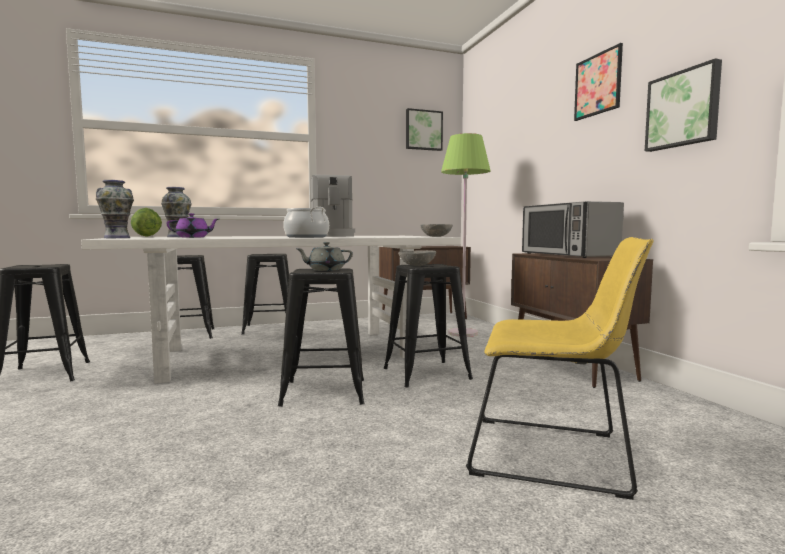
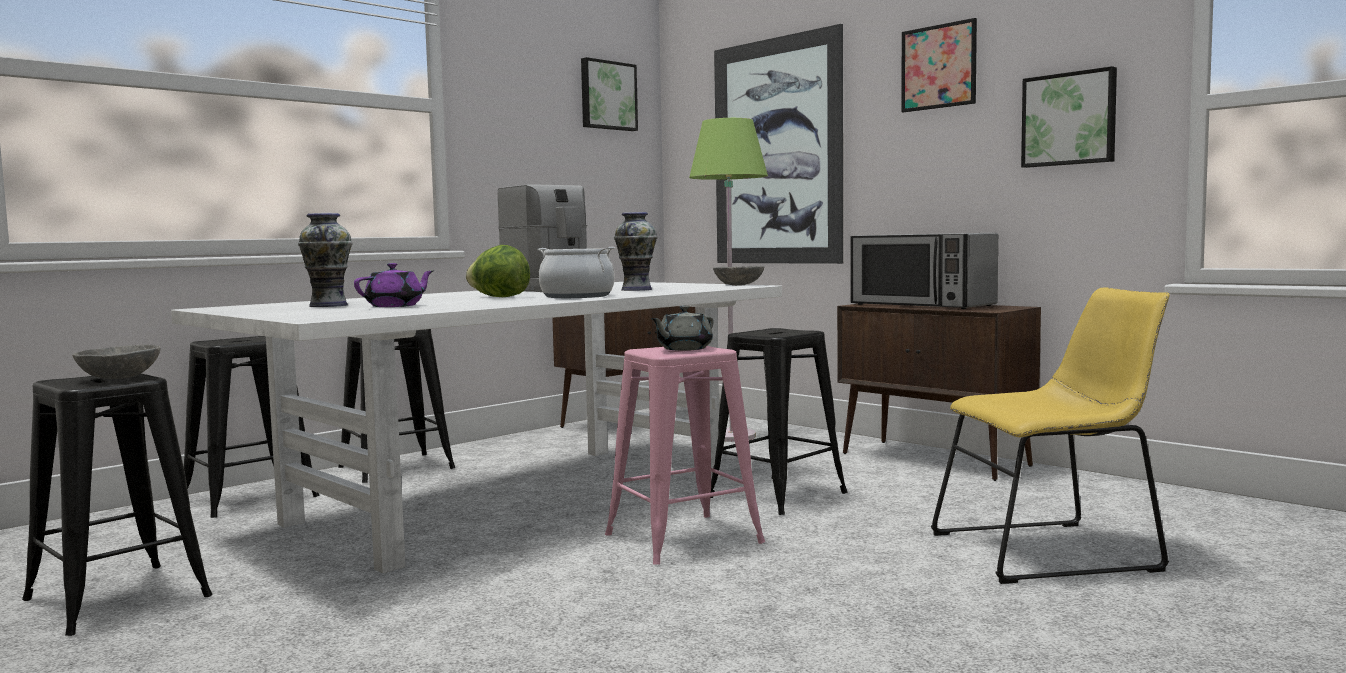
camera: 25 degrees left, 0 degrees up
vase [96,180,134,238] -> vase moved to [614,212,658,291]
lettuce [131,208,162,237] -> lettuce moved to [466,245,530,297]
black stool [278,268,365,407] -> pink stool [605,346,765,565]
grey bowl [398,250,436,266] -> grey bowl moved to [72,345,161,379]
none -> picture [714,24,843,264]

